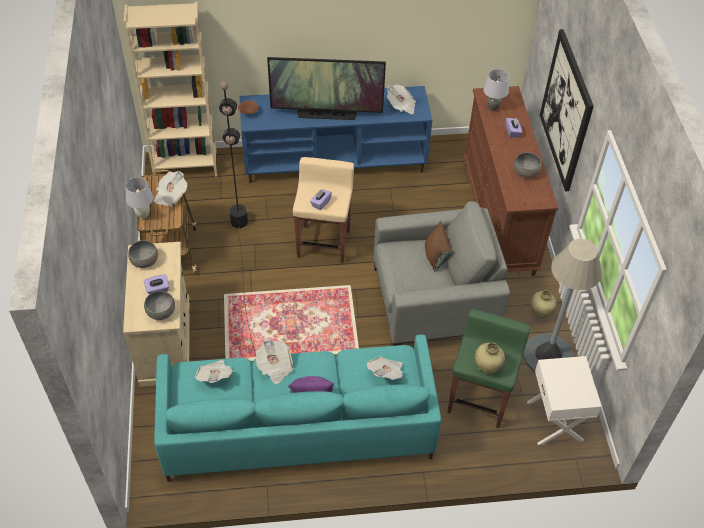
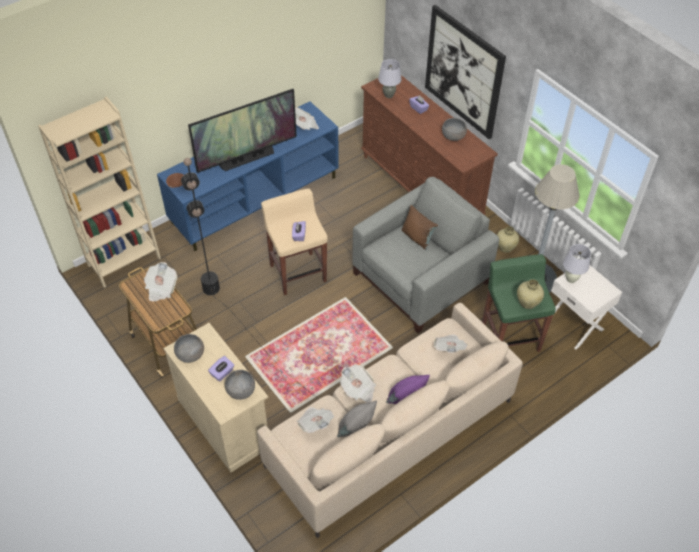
camera: 30 degrees left, 0 degrees up
white table lamp [126,177,153,219] -> white table lamp moved to [563,244,591,283]
turquoise sofa [154,335,441,482] -> beige sofa [257,303,523,538]
none -> grey pillow [337,401,377,437]

